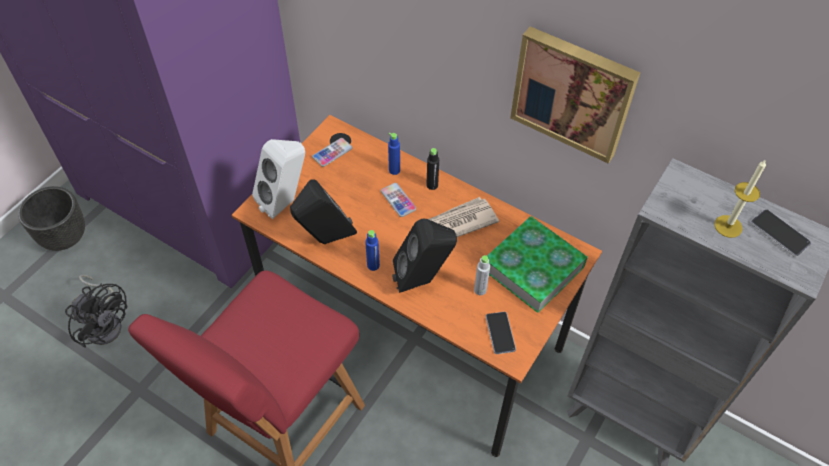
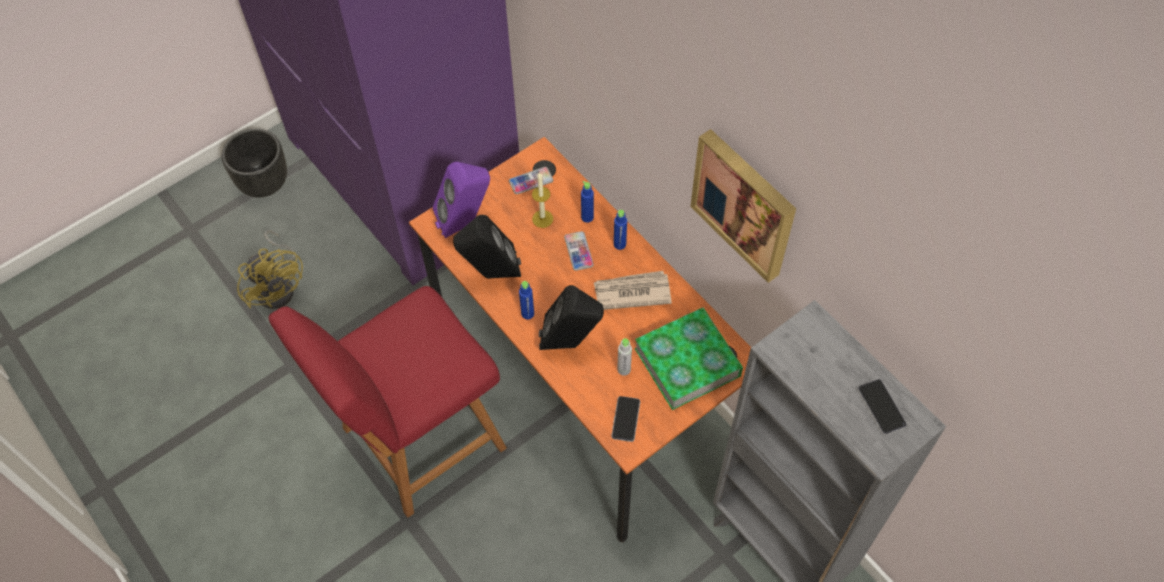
camera: 20 degrees right, 5 degrees up
black fan [65,275,127,348] -> yellow fan [237,230,303,309]
white speaker [252,139,305,219] -> purple speaker [433,162,490,238]
black bottle [427,148,439,190] -> blue bottle [614,210,627,250]
candle [714,159,766,238] -> candle moved to [532,172,553,228]

